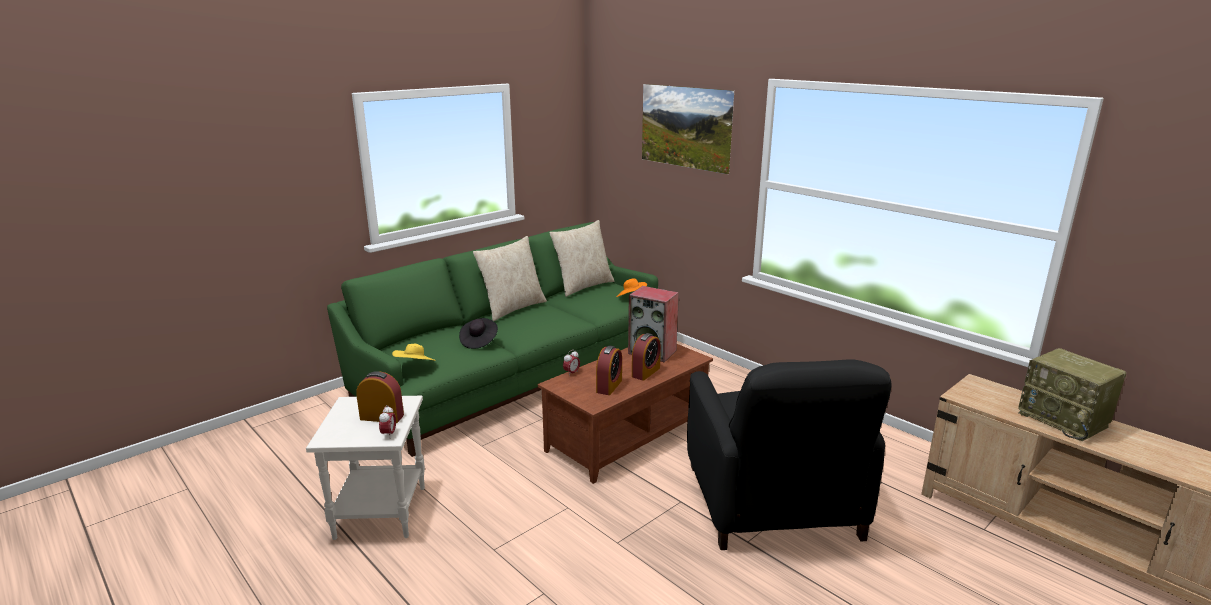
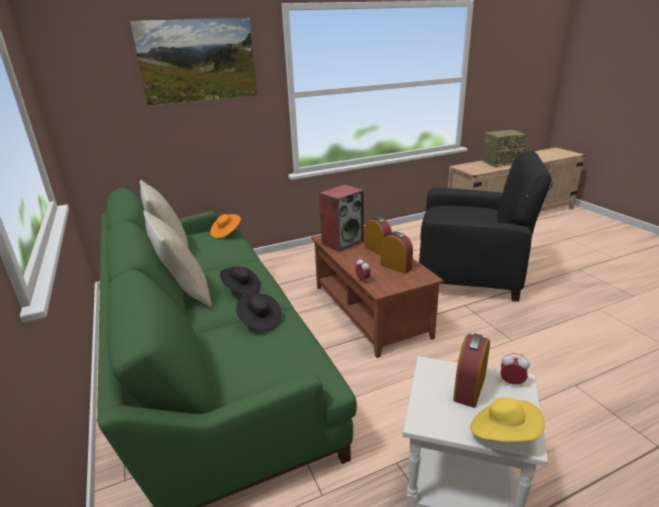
camera: 70 degrees left, 5 degrees up
yellow hat [392,344,436,361] -> yellow hat moved to [470,397,545,442]
none -> black hat [220,267,260,295]

